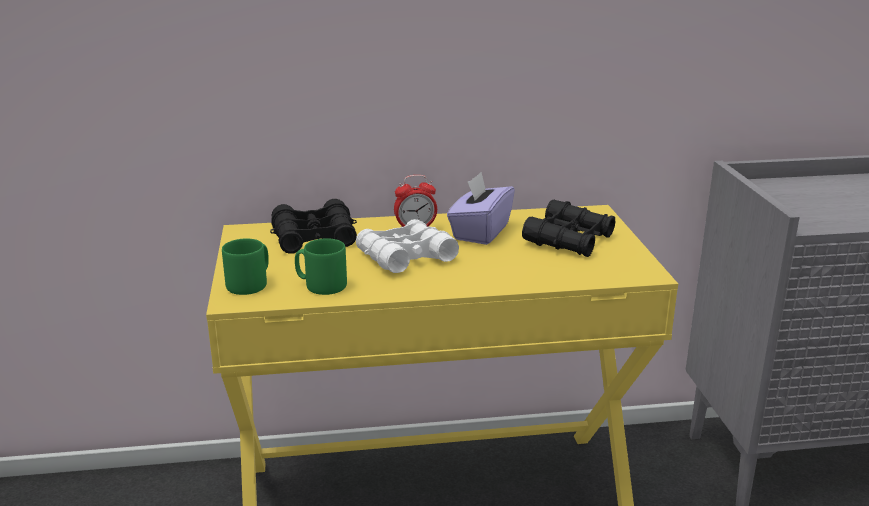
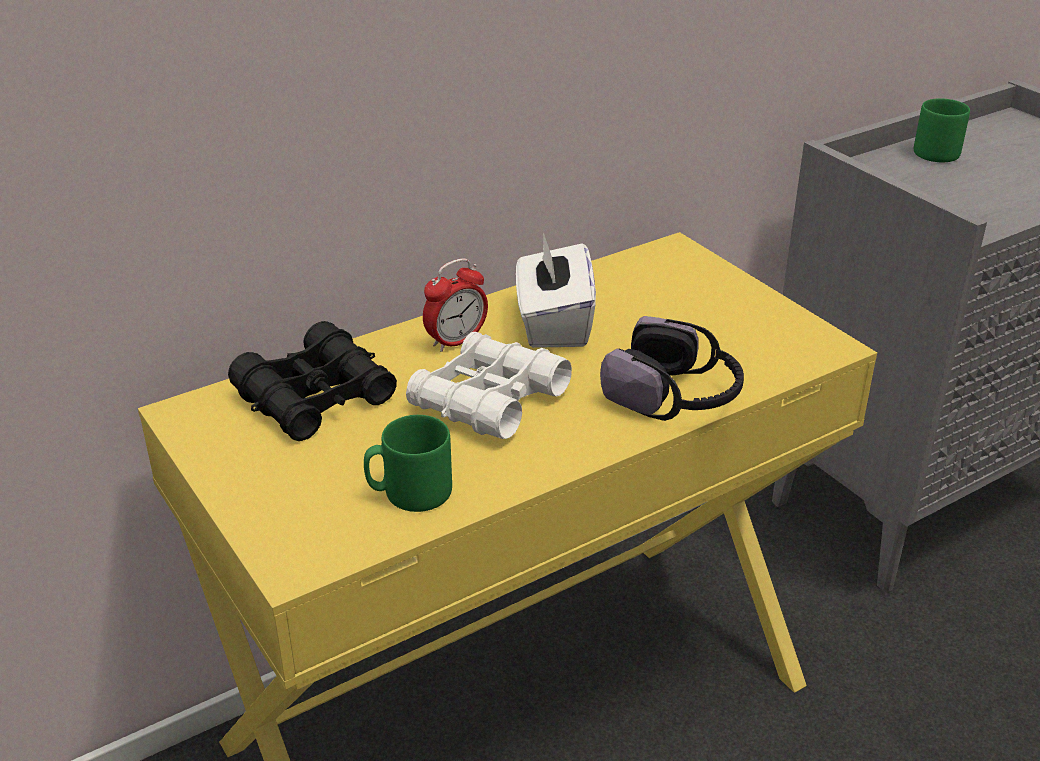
camera: 25 degrees left, 10 degrees up
green mug [222,239,269,295] -> green mug moved to [914,98,970,162]
purple tissue box [447,172,515,245] -> white tissue box [516,234,596,348]
black binoculars [522,200,615,257] -> none
none -> headphones [600,316,744,421]

